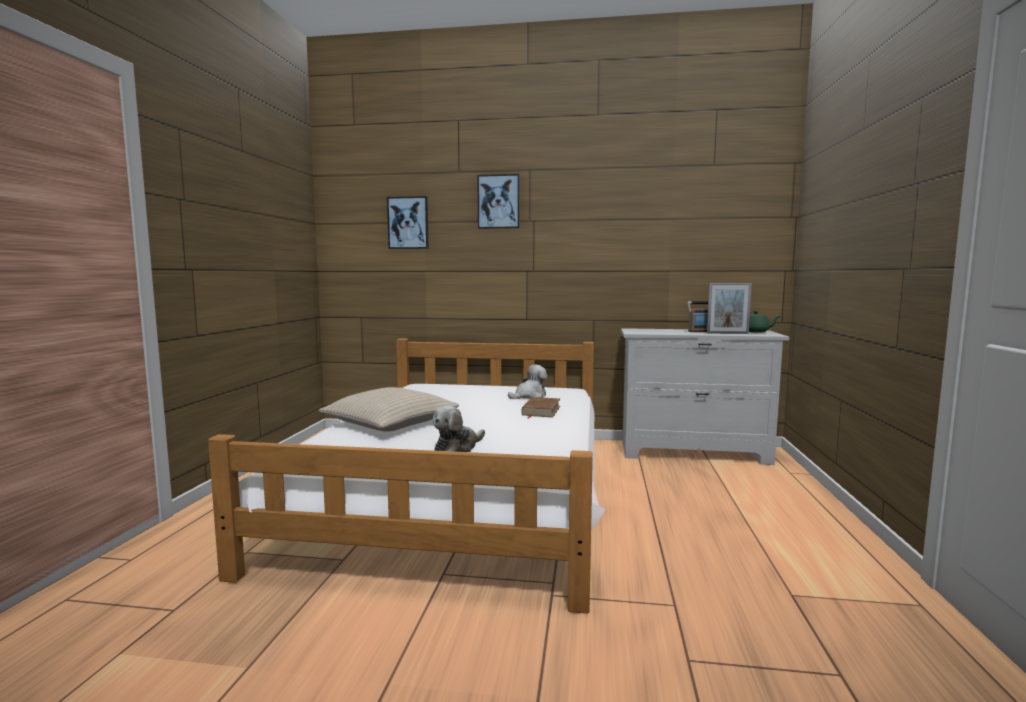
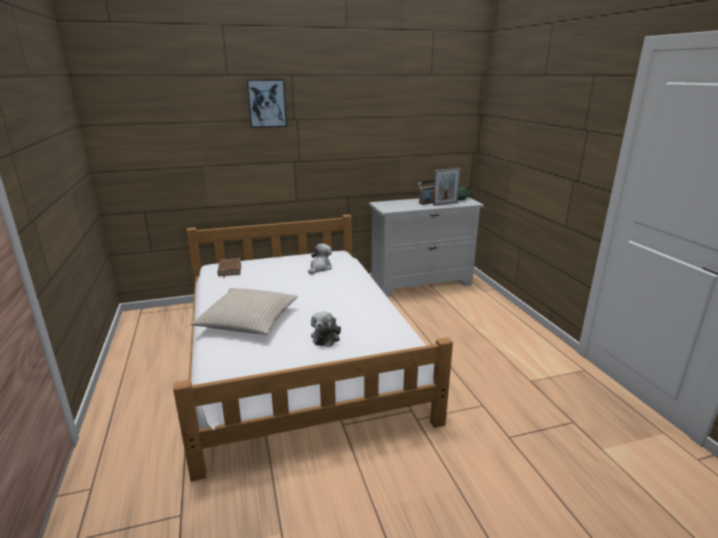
camera: 25 degrees left, 15 degrees up
picture [387,196,429,249] -> none
brown book [521,397,560,418] -> brown book moved to [217,258,241,278]

